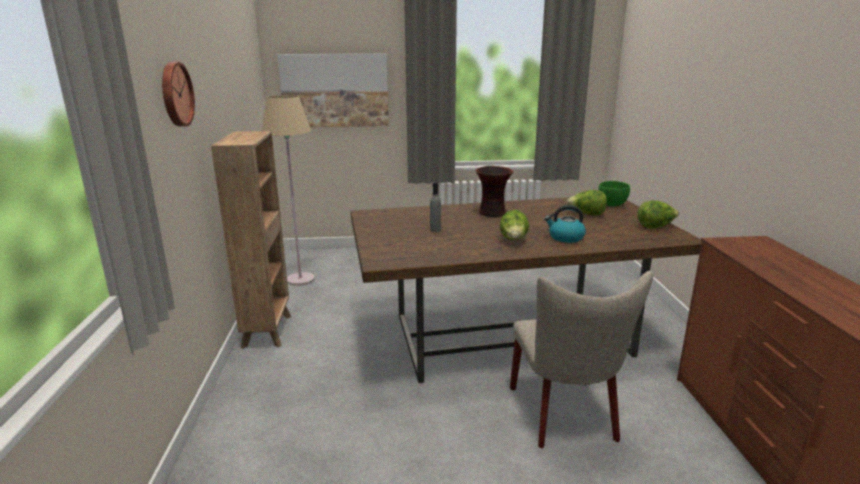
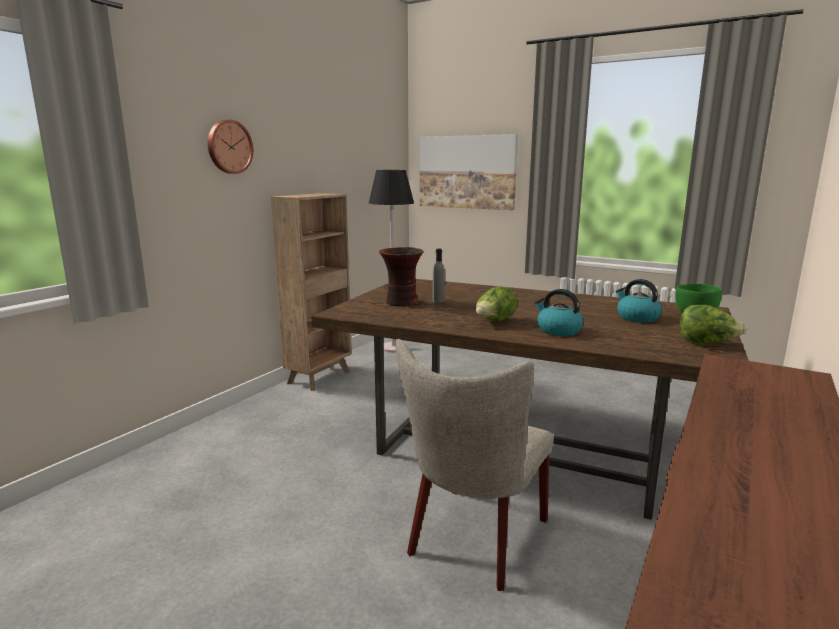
camera: 35 degrees right, 5 degrees down
beige floor lamp [262,95,315,286] -> black floor lamp [369,170,414,353]
vase [476,166,513,217] -> vase moved to [379,247,424,307]
lettuce [567,190,607,215] -> kettle [616,279,662,322]

